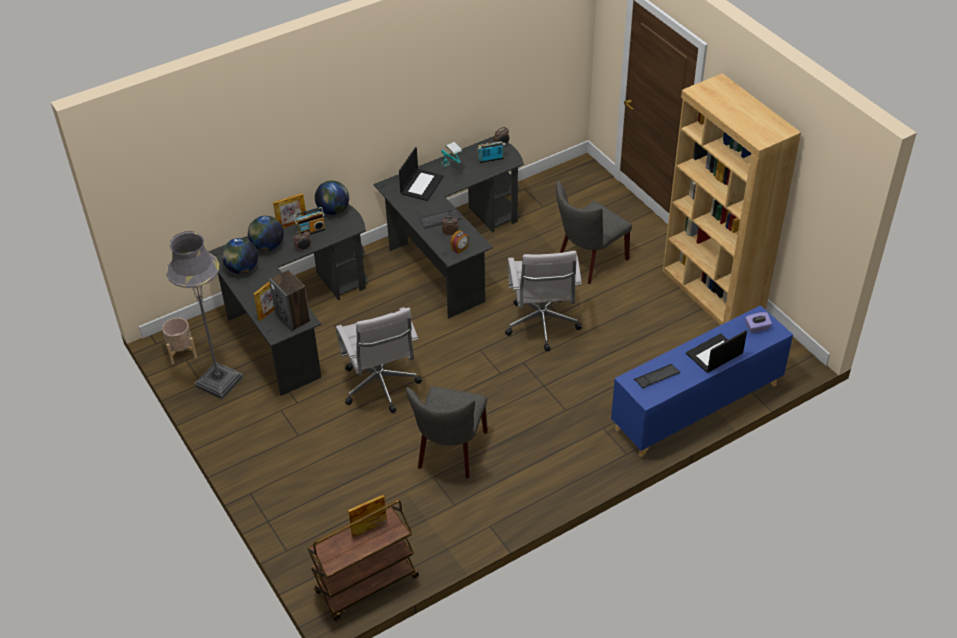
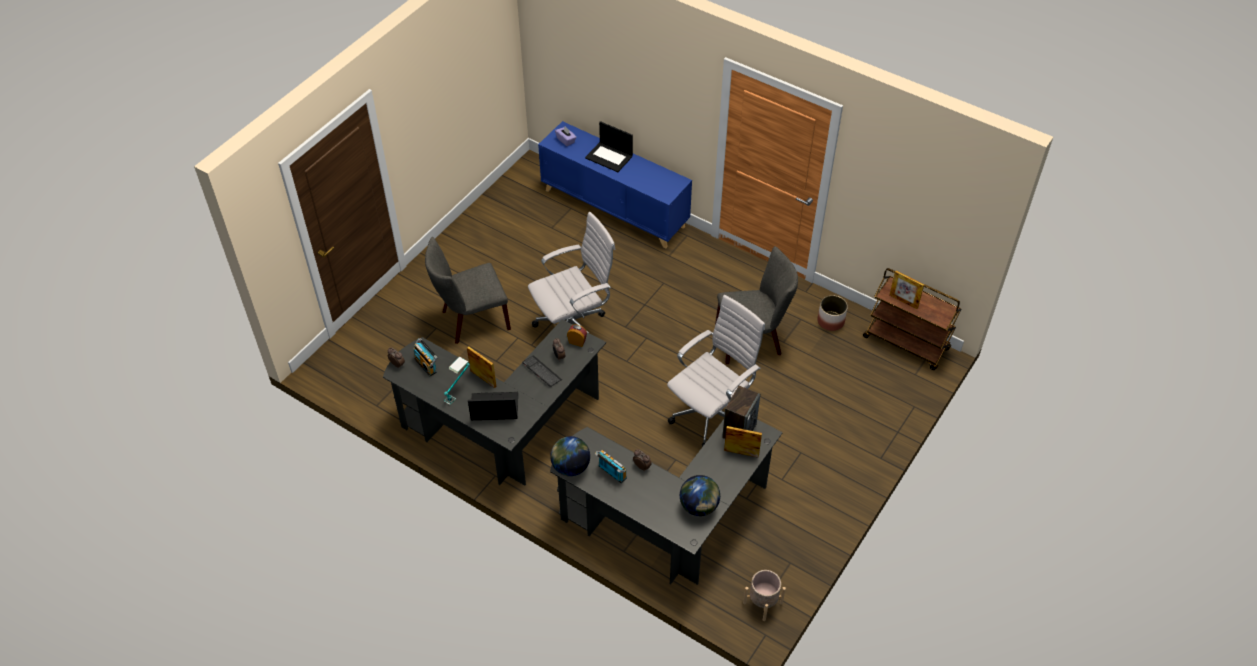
camera: 115 degrees left, 5 degrees up
grey floor lamp [166,231,243,400] -> none
globe [248,216,284,251] -> none
picture frame [273,193,306,228] -> picture frame moved to [467,346,496,388]
grey chair [556,181,632,284] -> grey chair turned 135 degrees clockwise [425,237,511,344]
keyboard [634,364,680,388] -> none
brown bookcase [663,73,801,325] -> none
none -> planter [817,295,848,331]

